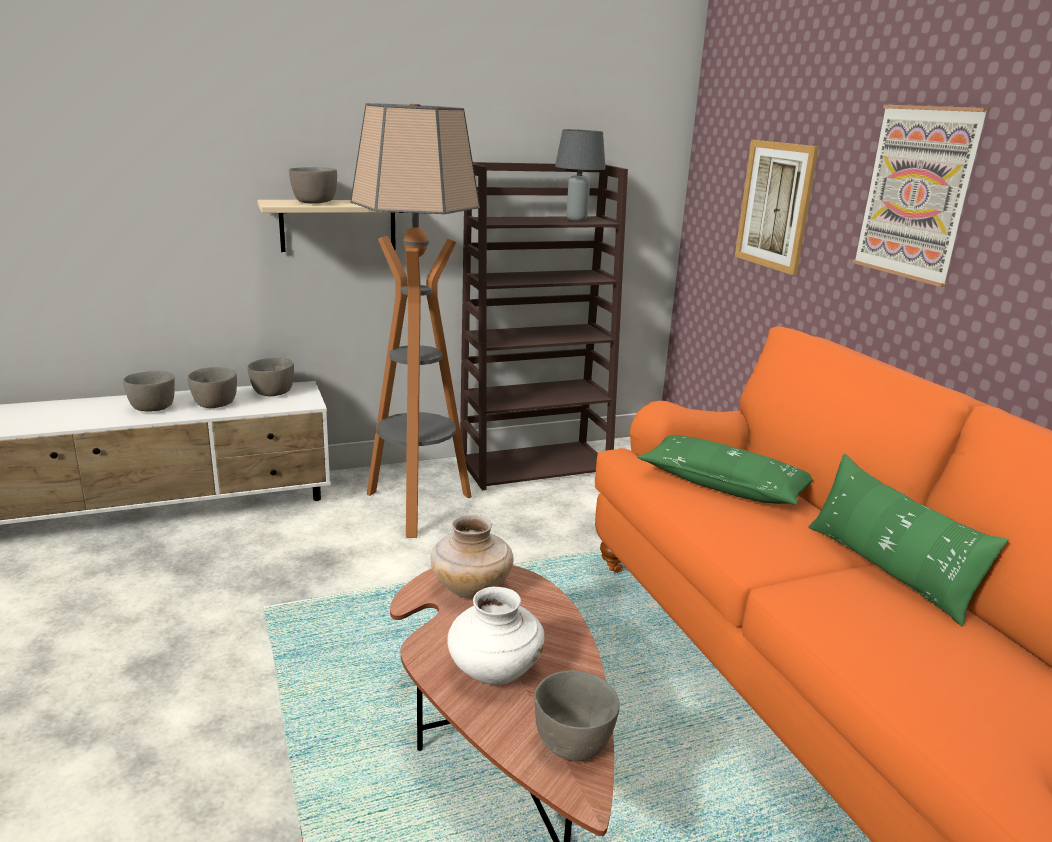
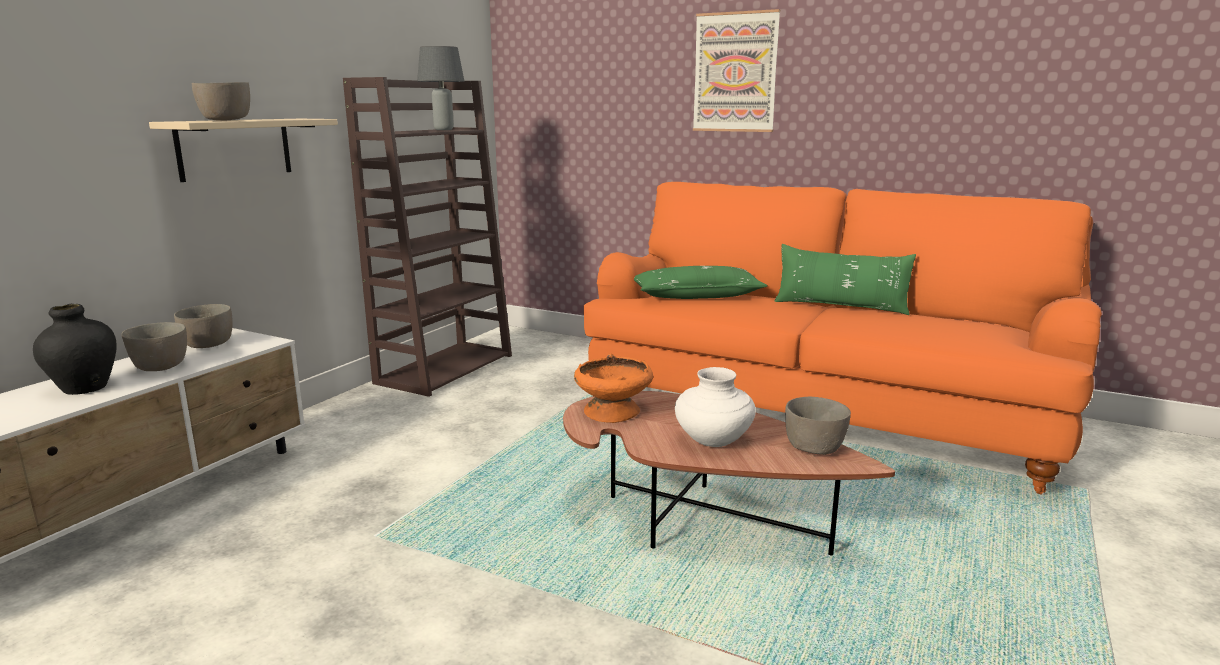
camera: 40 degrees left, 5 degrees down
grey bowl [123,371,175,411] -> black vase [33,304,117,395]
floor lamp [350,103,480,538] -> none
beige vase [431,514,514,598] -> orange bowl [574,354,653,423]
picture [735,140,819,275] -> none

